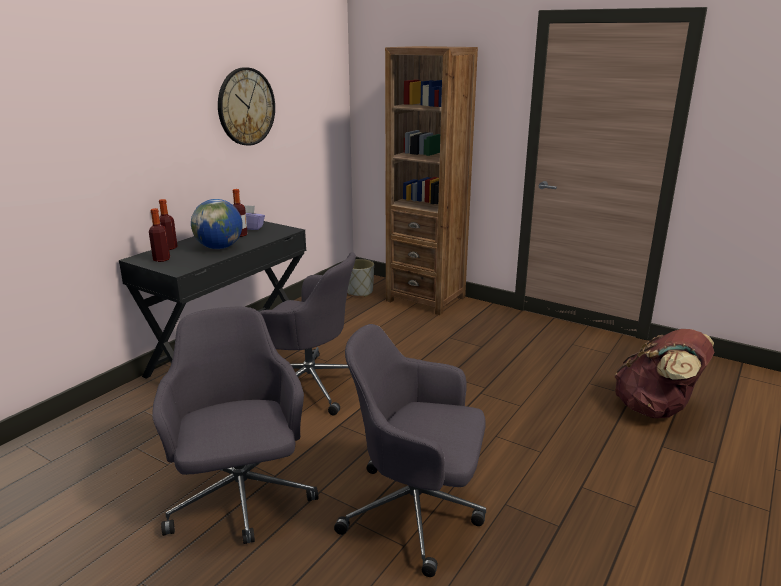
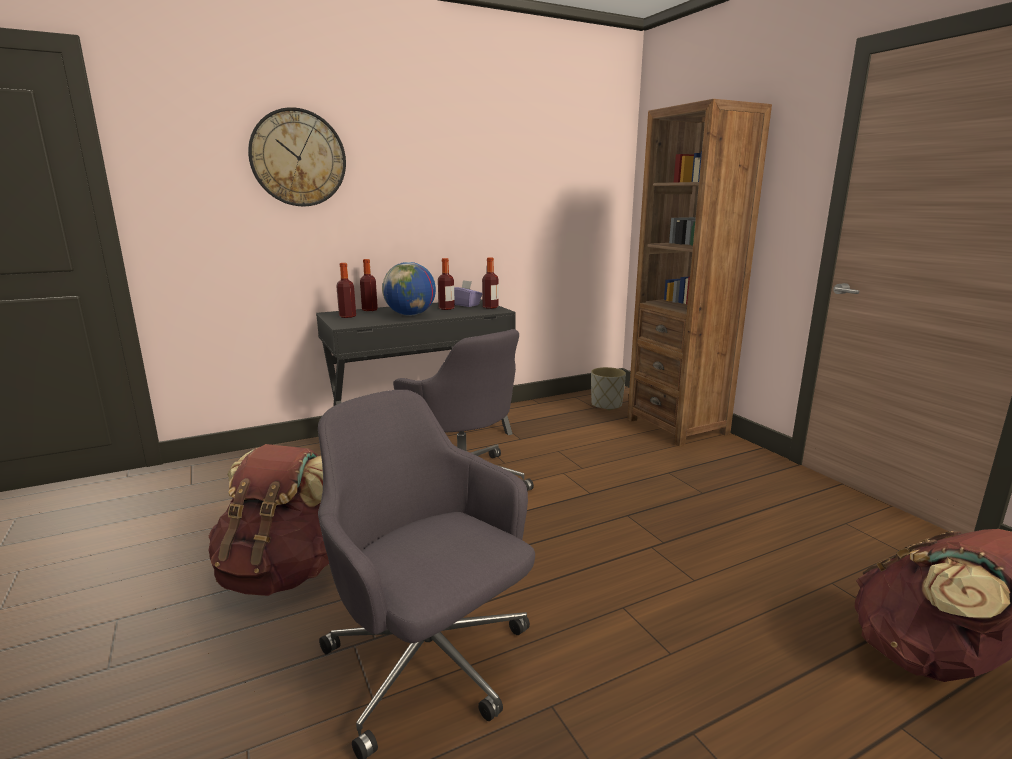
camera: 30 degrees right, 5 degrees down
grey office chair [152,307,318,544] -> brown backpack [208,444,329,596]
wall clock [218,67,275,146] -> wall clock moved to [248,107,346,206]
none -> bottle [482,257,499,309]

